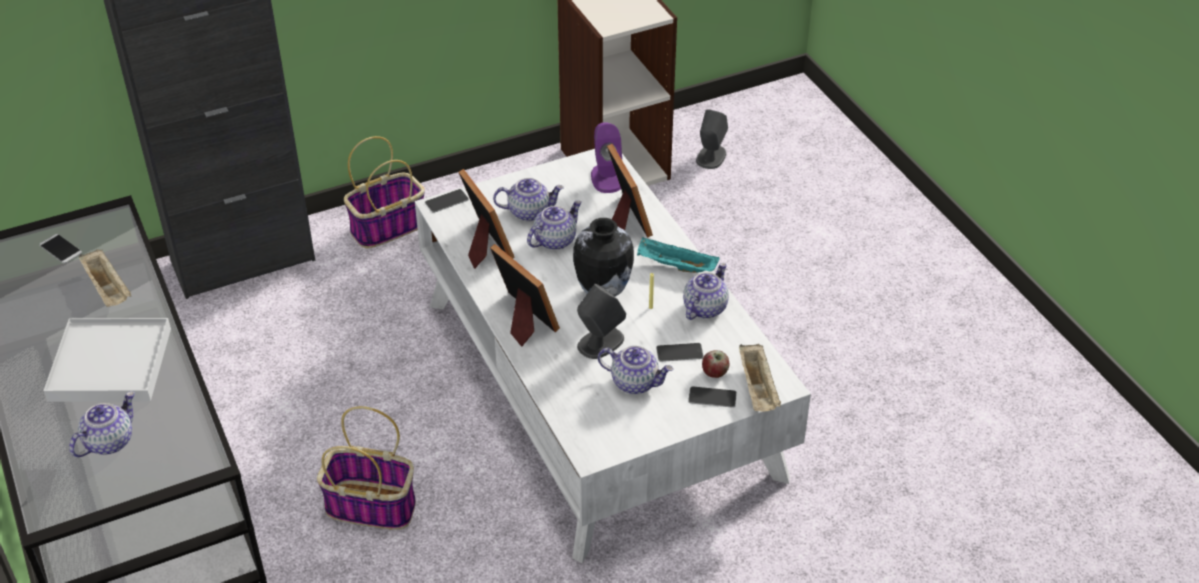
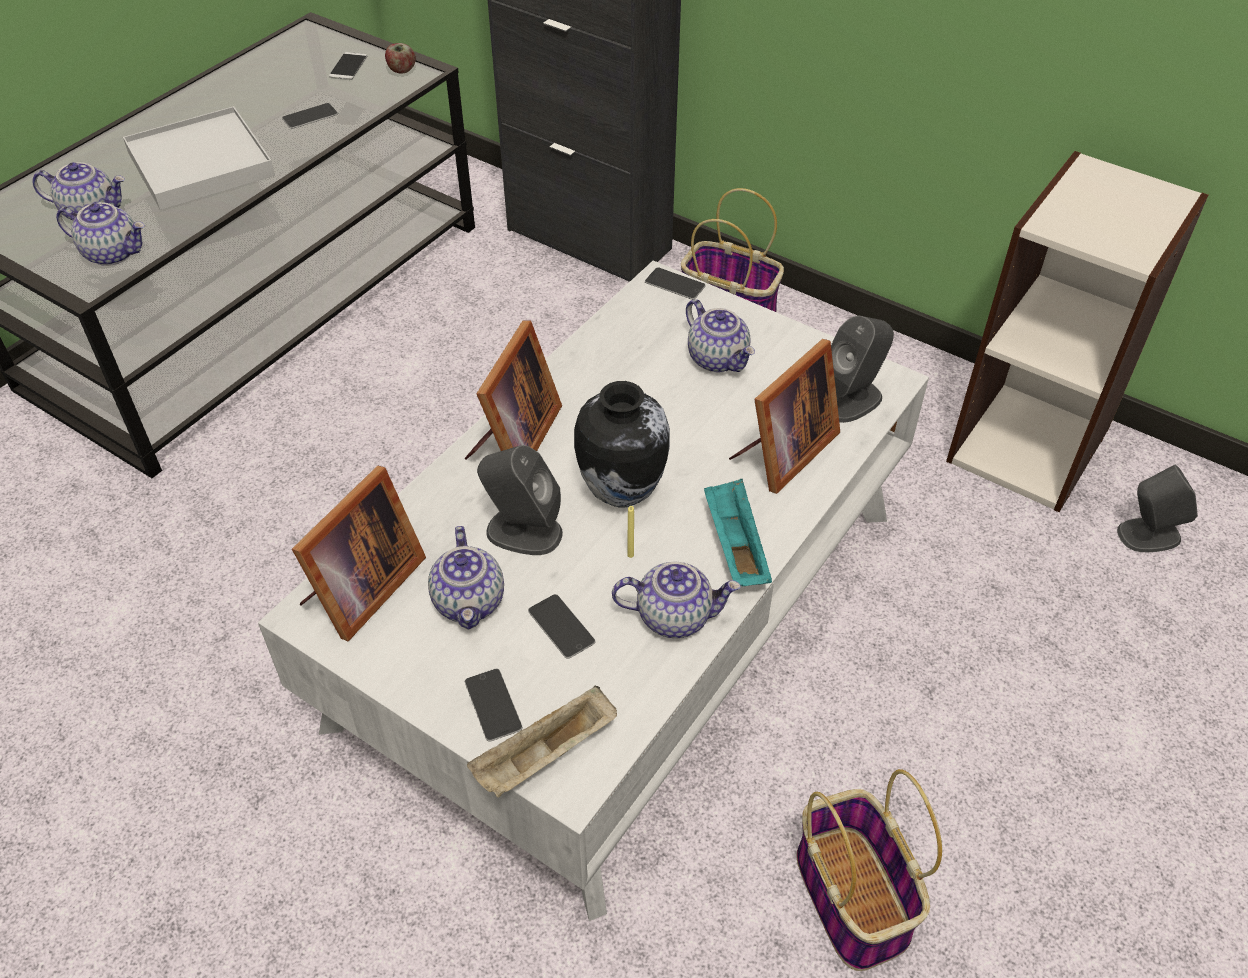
camera: 60 degrees right, 5 degrees up
beige tray [79,249,131,307] -> phone [282,103,338,129]
basket [317,406,416,530] -> basket moved to [796,769,942,971]
picture frame [458,169,515,269] -> picture frame moved to [292,466,426,641]
teapot [527,200,582,250] -> teapot moved to [56,202,145,266]
purple speaker [591,122,622,193] -> grey speaker [831,316,894,423]
apple [702,350,729,378] -> apple moved to [385,43,416,74]

